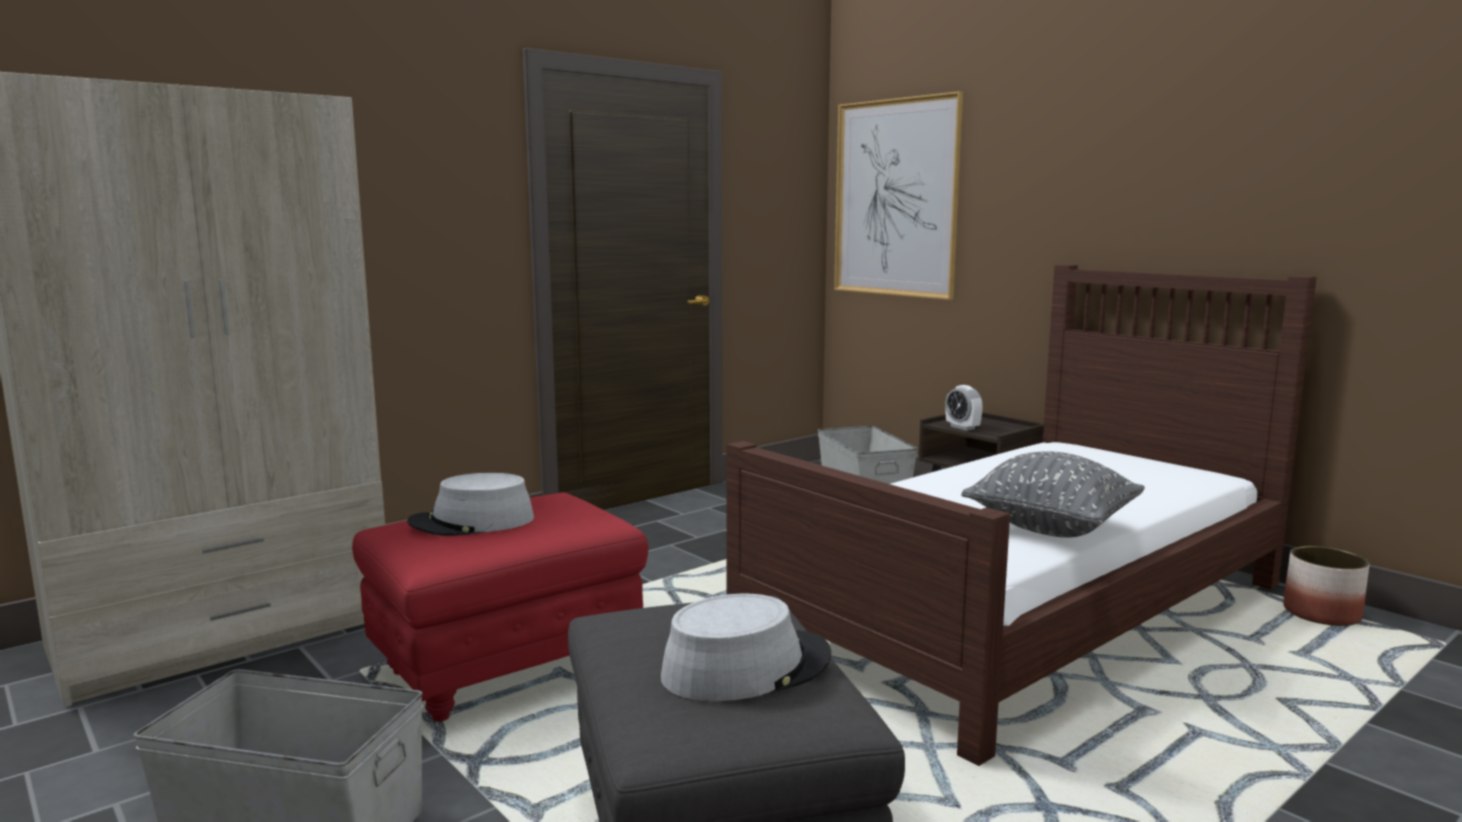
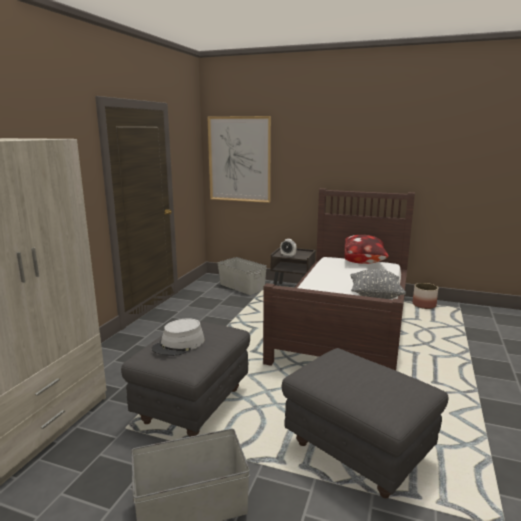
camera: 30 degrees left, 5 degrees up
red ottoman [352,492,648,722] -> grey ottoman [121,321,250,437]
grey hat [661,594,831,701] -> none
none -> pillow [344,235,389,264]

